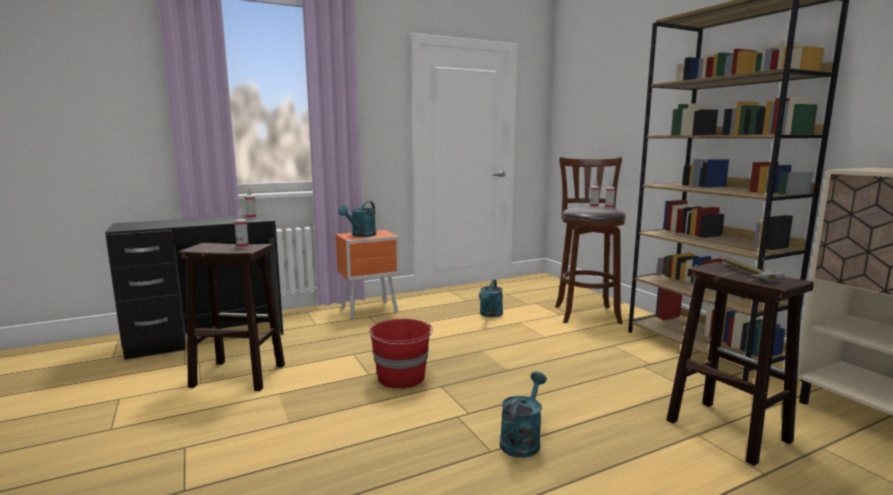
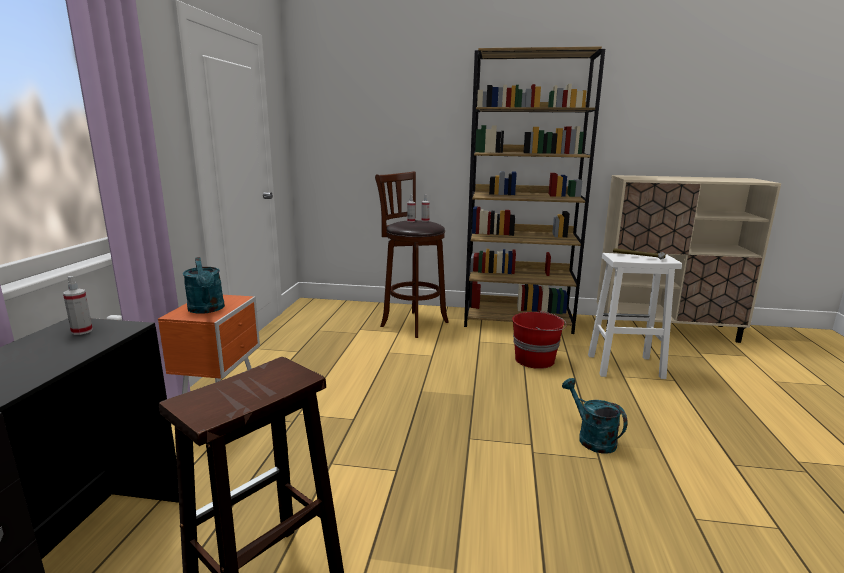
camera: 55 degrees left, 5 degrees up
spray bottle [234,210,249,248] -> none
red bucket [369,319,433,389] -> red bucket moved to [512,310,567,369]
turquoise watering can [479,280,503,317] -> none
brown stool [666,262,813,466] -> white stool [588,253,682,379]

